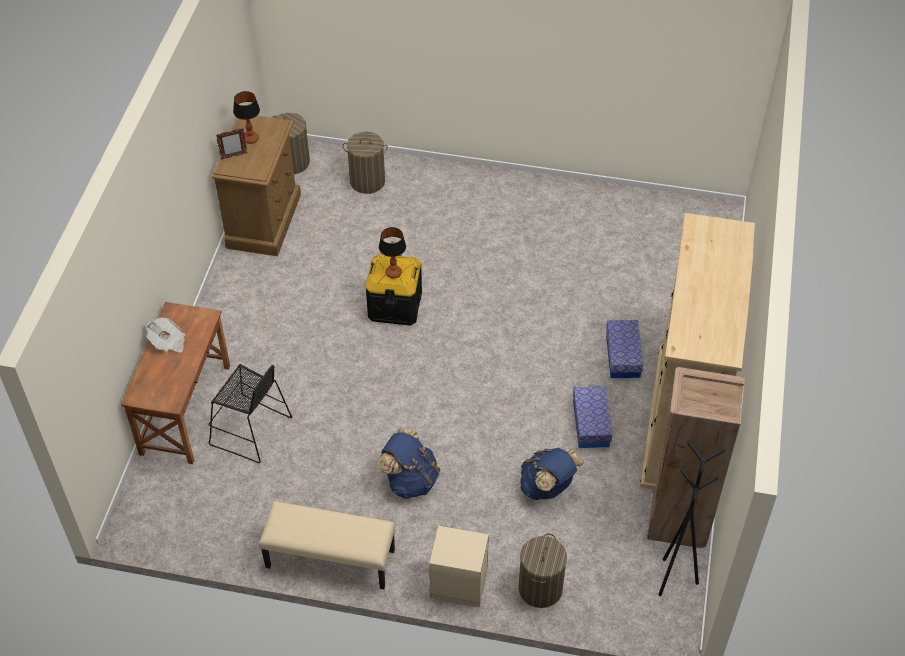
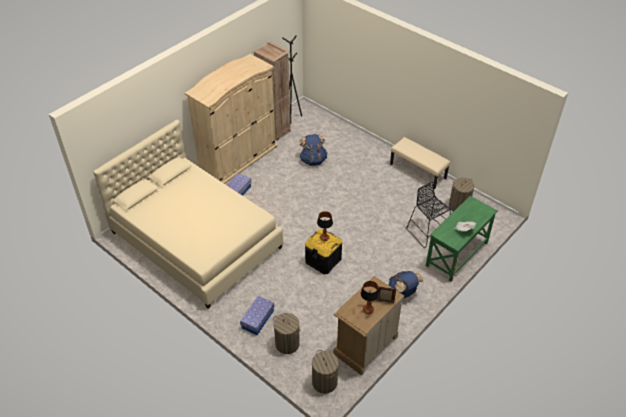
camera: 150 degrees left, 5 degrees down
brown desk [121,302,230,464] -> green desk [426,196,498,282]
blue backpack [377,428,440,499] -> blue backpack moved to [389,271,423,298]
beige nightstand [429,526,489,607] -> none
laundry basket [518,533,567,608] -> laundry basket moved to [449,177,474,212]
storage box [573,386,612,448] -> storage box moved to [240,296,275,335]
none -> beige bed [93,120,283,308]

